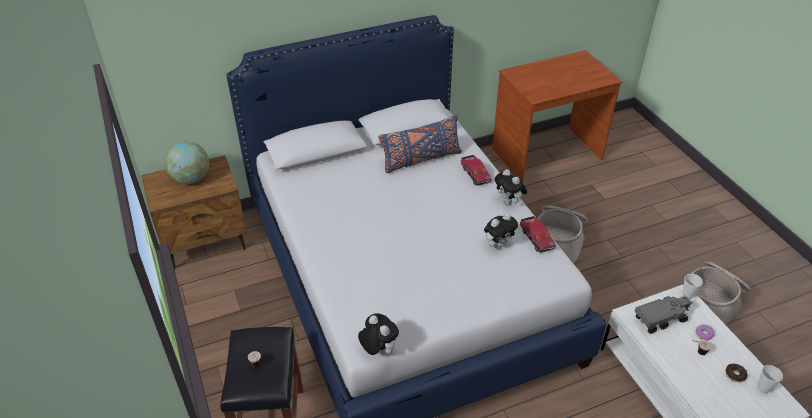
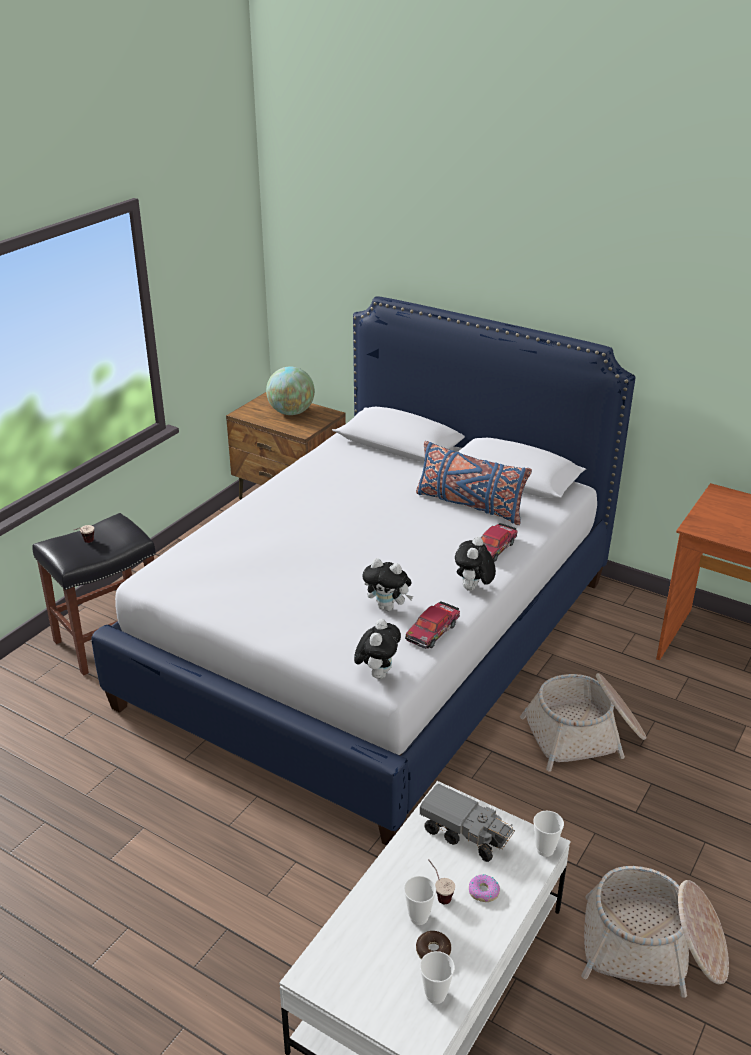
camera: 55 degrees right, 10 degrees down
plush toy [358,313,399,355] -> plush toy moved to [354,619,401,679]
none -> cup [404,876,436,925]

